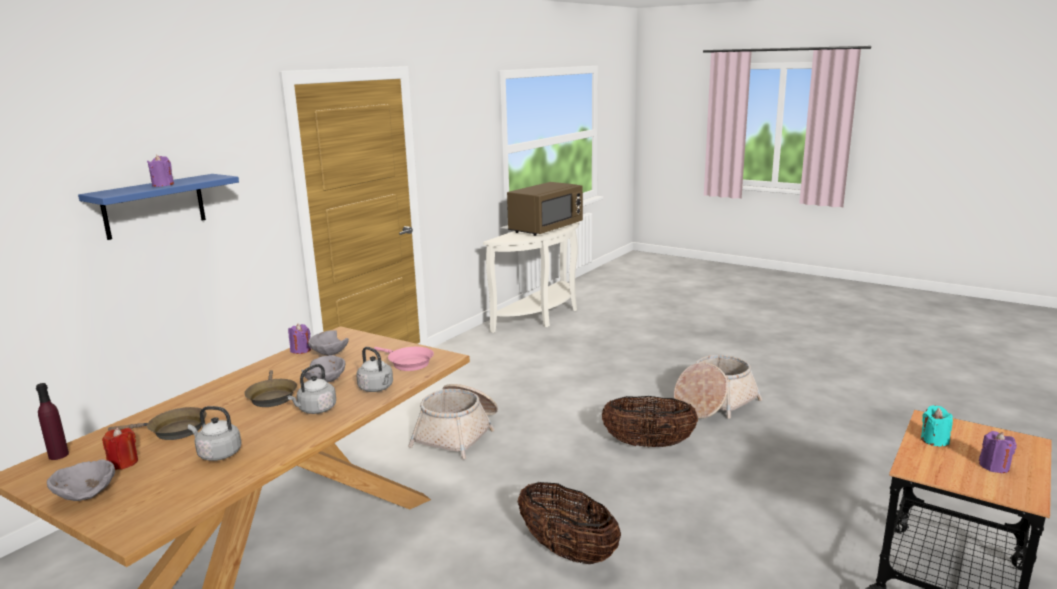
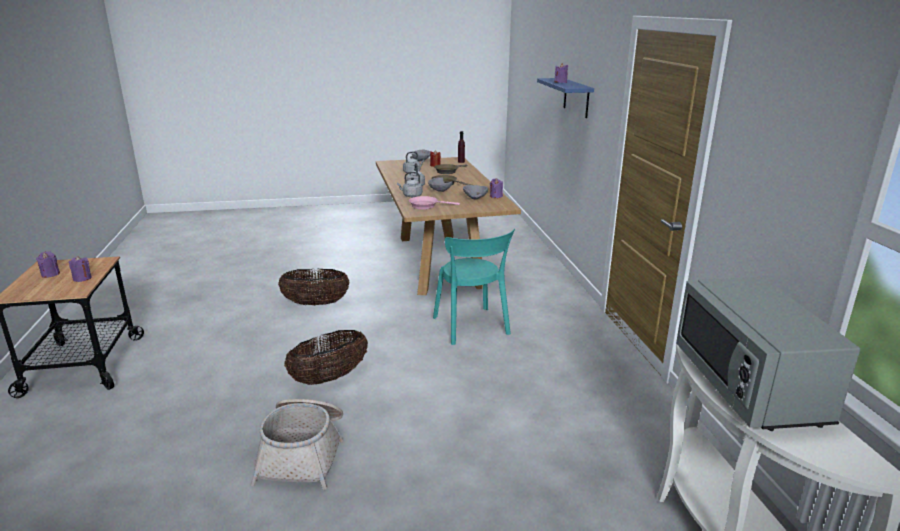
camera: 135 degrees right, 5 degrees up
basket [408,384,498,460] -> turquoise chair [433,229,515,345]
brown microwave [507,182,583,236] -> grey microwave [676,277,860,431]
turquoise candle [921,405,953,446] -> purple candle [69,256,92,282]

